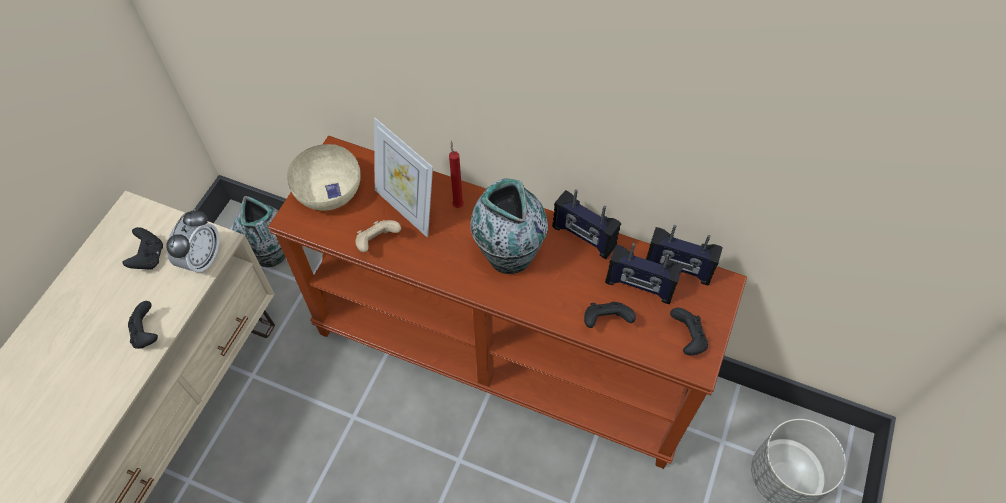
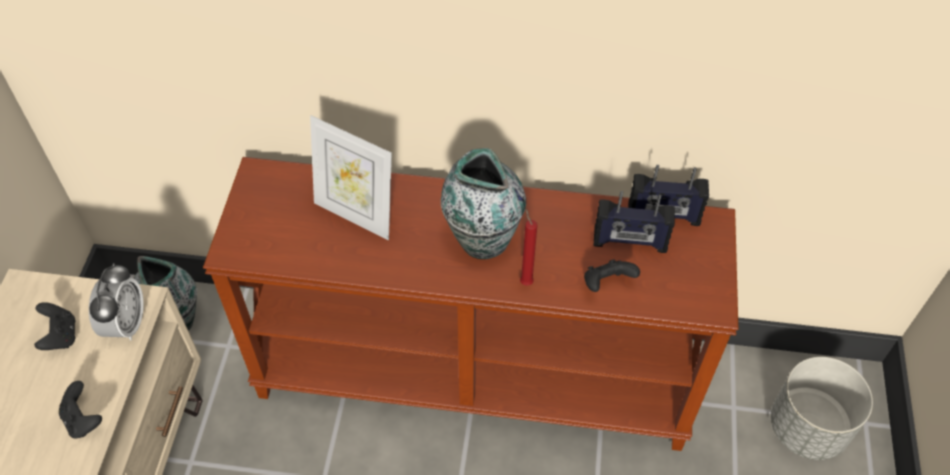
camera: 15 degrees left, 5 degrees down
beige bowl [287,144,361,211] -> none
beige game controller [356,220,401,252] -> none
red candle [449,141,464,208] -> red candle moved to [520,208,537,286]
radio [552,189,621,259] -> none
black game controller [670,308,708,355] -> none

